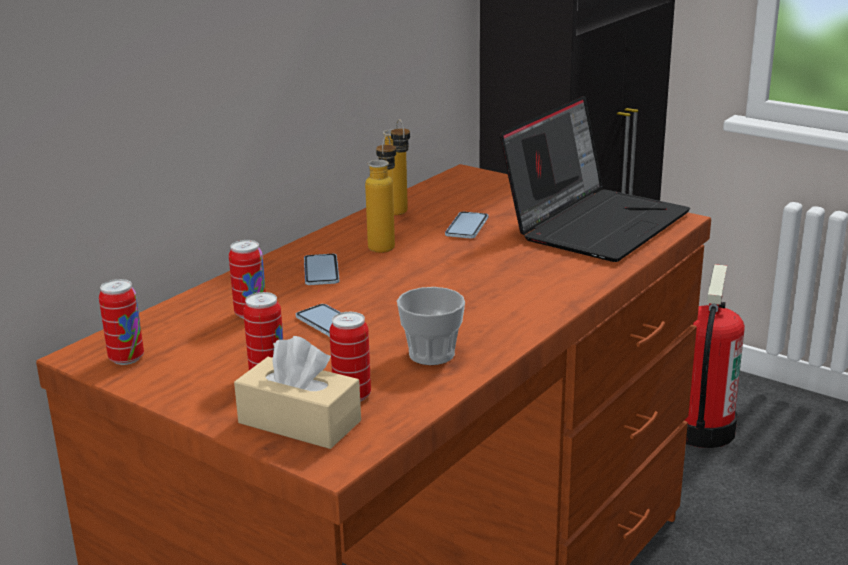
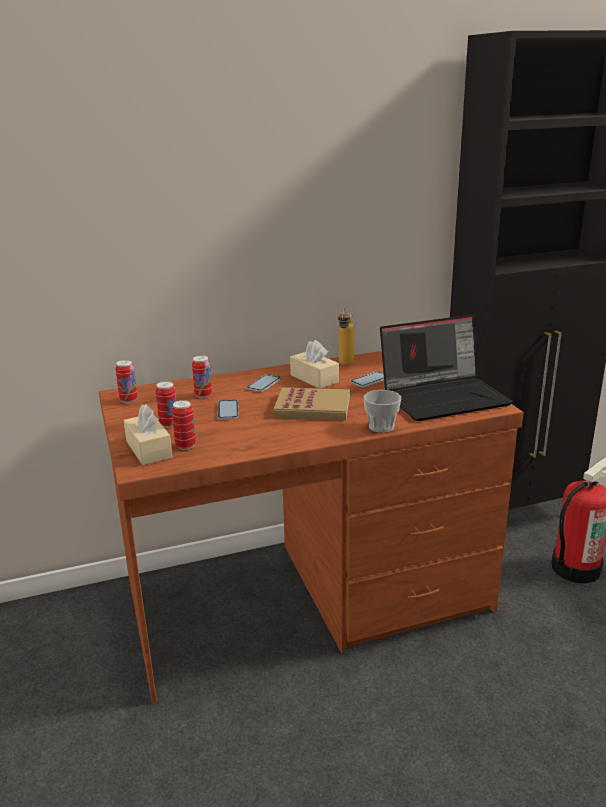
camera: 35 degrees right, 0 degrees up
bottle [365,135,396,253] -> beige tissue box [290,340,339,389]
cup [397,287,465,365] -> cup moved to [364,390,401,433]
none -> book [274,387,350,420]

